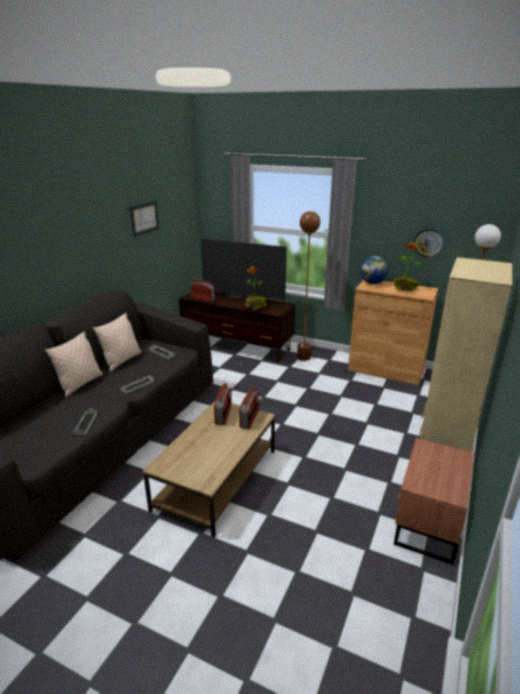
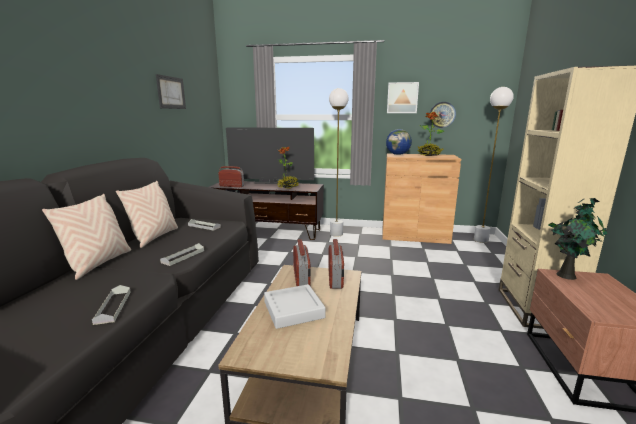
camera: 15 degrees left, 10 degrees down
brown floor lamp [297,211,320,361] -> white floor lamp [329,88,349,237]
none -> grey tray [264,284,326,329]
none -> picture [387,82,419,113]
none -> potted plant [548,198,607,280]

